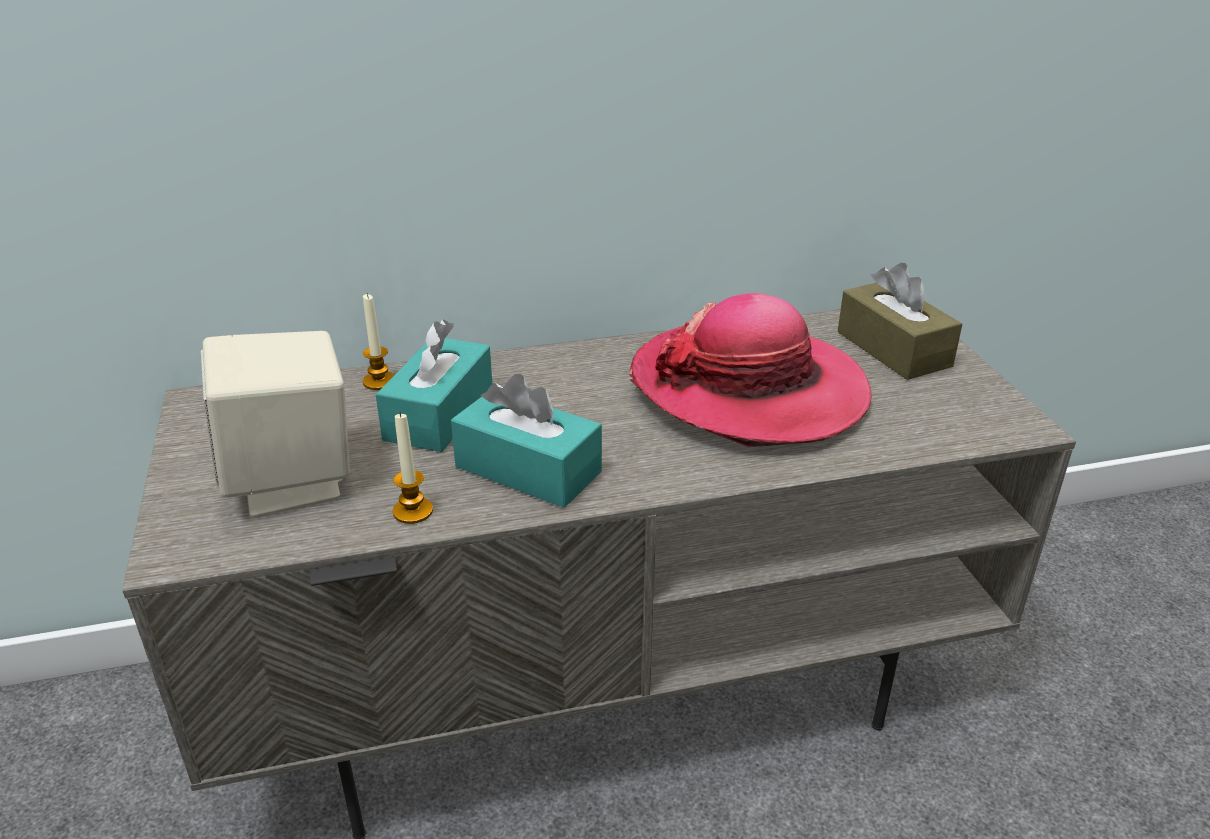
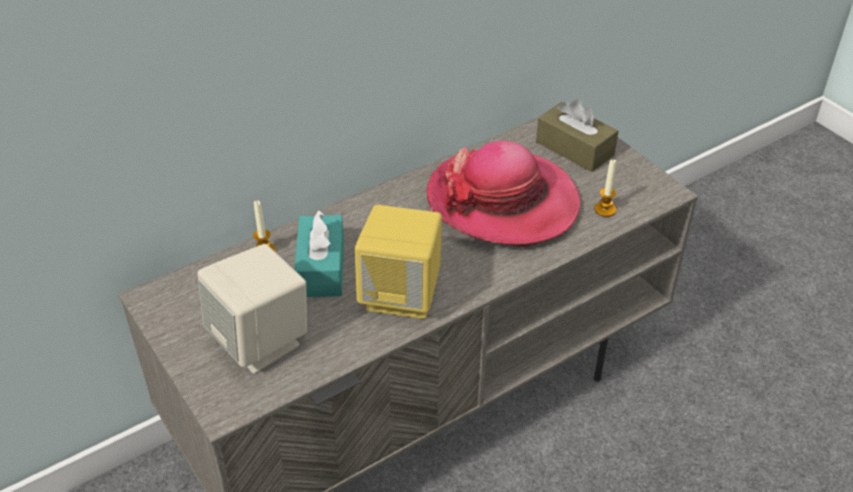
camera: 20 degrees left, 10 degrees up
candle [393,412,433,524] -> candle moved to [594,159,616,217]
turquoise tissue box [451,374,602,508] -> yellow speaker [355,205,442,319]

